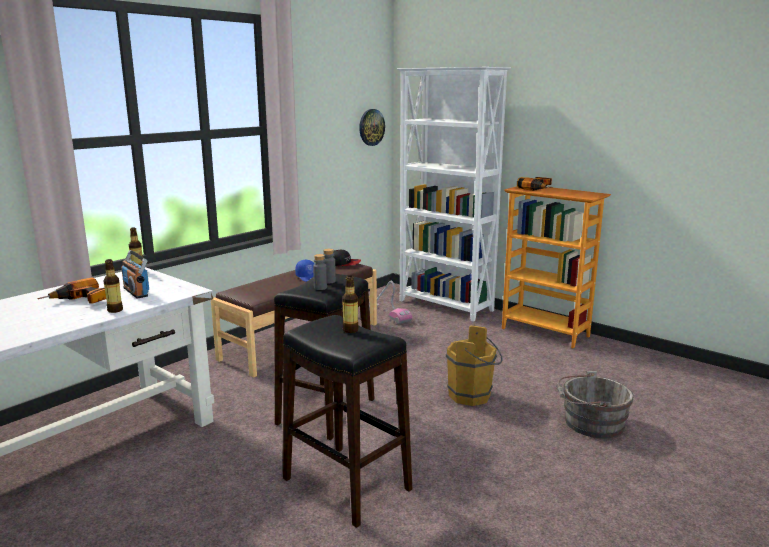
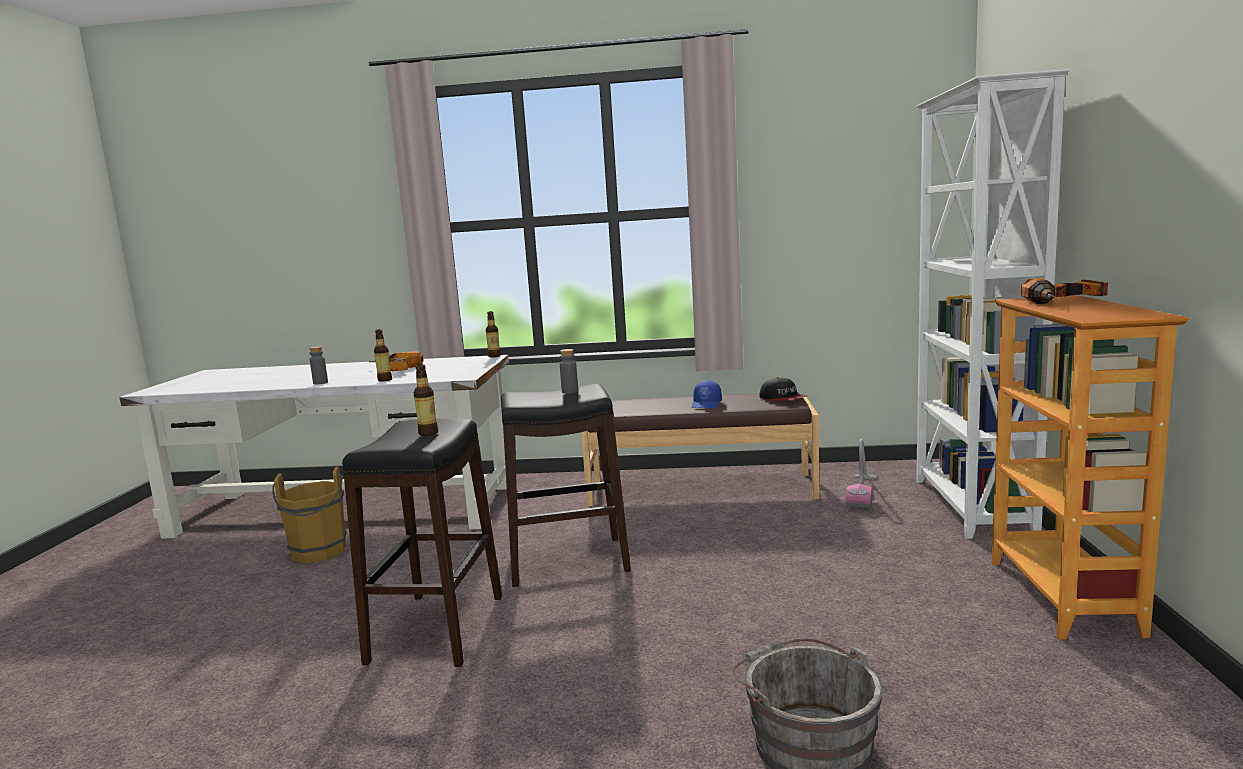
camera: 55 degrees right, 5 degrees down
radio [121,250,149,299] -> none
grey bottle [313,254,327,290] -> grey bottle moved to [309,346,328,385]
wall clock [359,109,385,146] -> none
brown bucket [446,325,503,406] -> brown bucket moved to [273,466,347,564]

